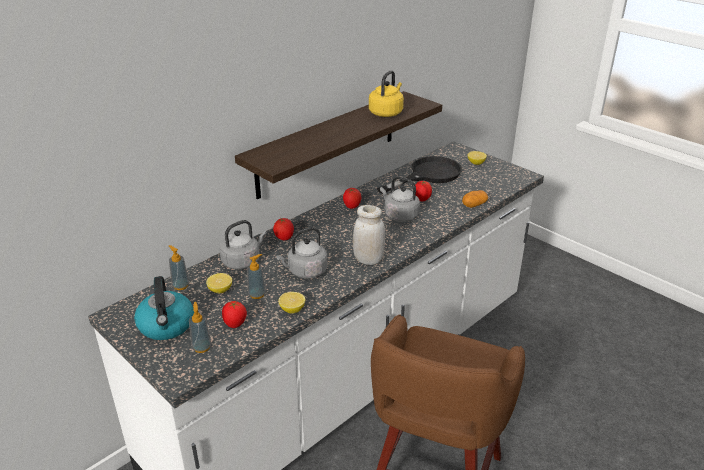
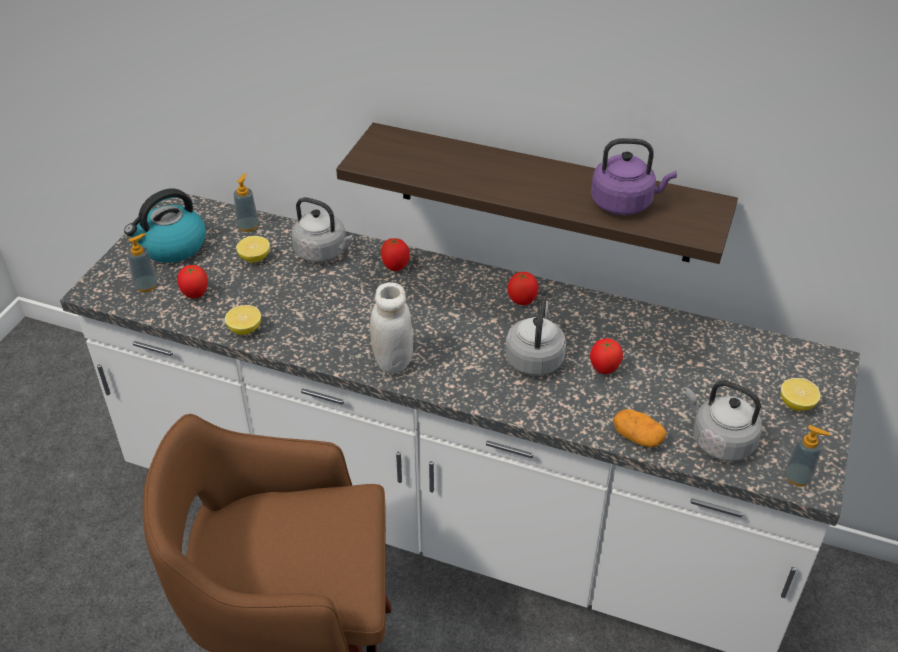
camera: 65 degrees right, 10 degrees up
soap dispenser [247,254,266,299] -> soap dispenser moved to [784,425,830,486]
grey kettle [276,227,328,279] -> grey kettle moved to [685,380,762,461]
yellow kettle [369,71,404,117] -> purple kettle [591,138,677,215]
black frying pan [377,156,462,194] -> none

